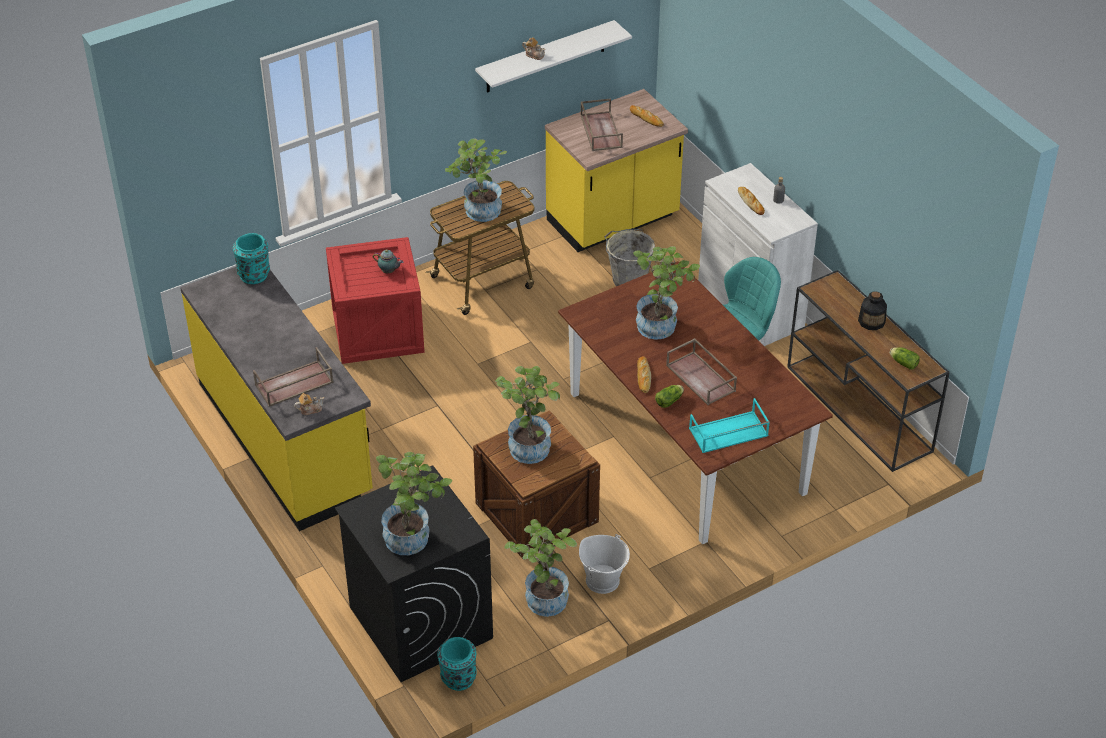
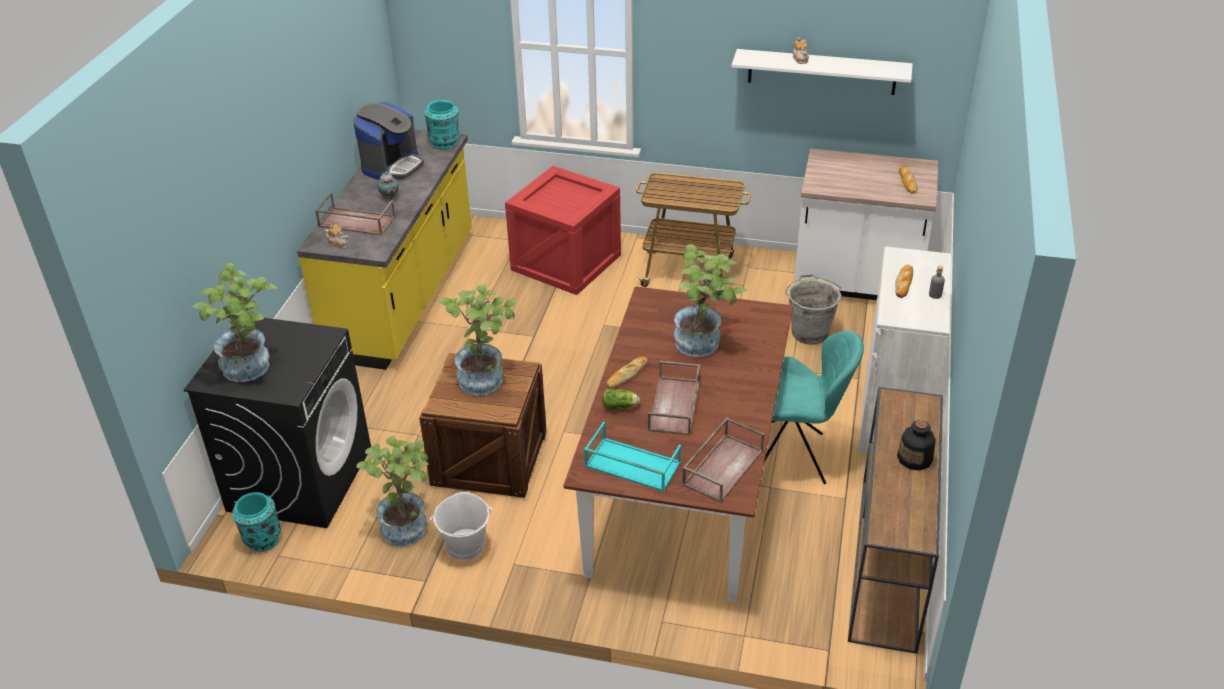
camera: 45 degrees right, 5 degrees down
teapot [373,249,403,273] -> teapot moved to [378,172,399,199]
potted plant [445,138,507,222] -> none
yellow counter [545,89,688,252] -> white counter [794,148,938,300]
brown tray [581,98,623,151] -> brown tray moved to [682,418,765,503]
lettuce [890,347,920,370] -> none
none -> coffee machine [353,102,424,180]

